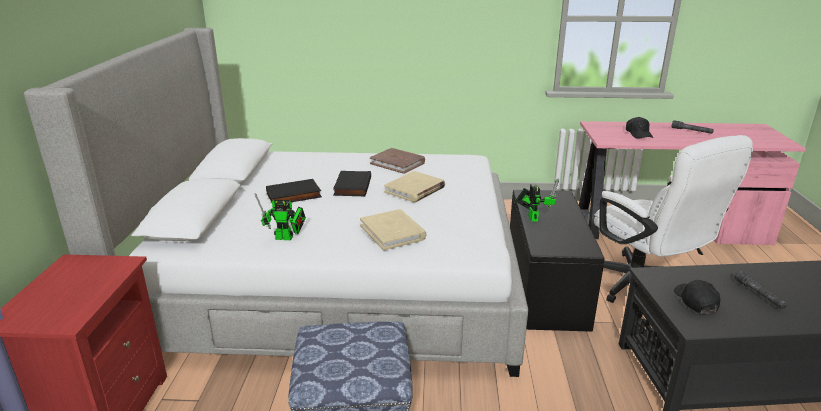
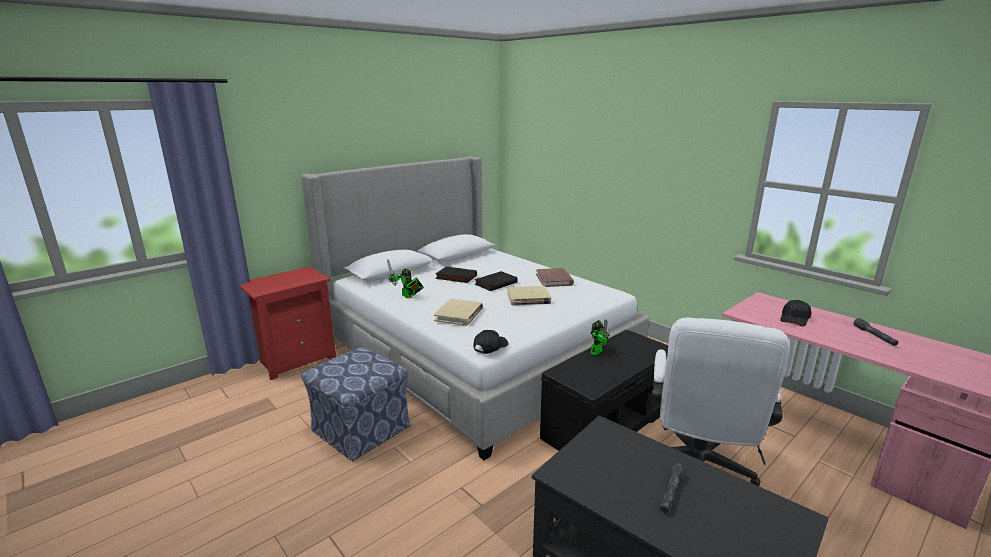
camera: 45 degrees right, 5 degrees down
black cap [674,280,720,314] -> black cap moved to [473,330,508,354]

